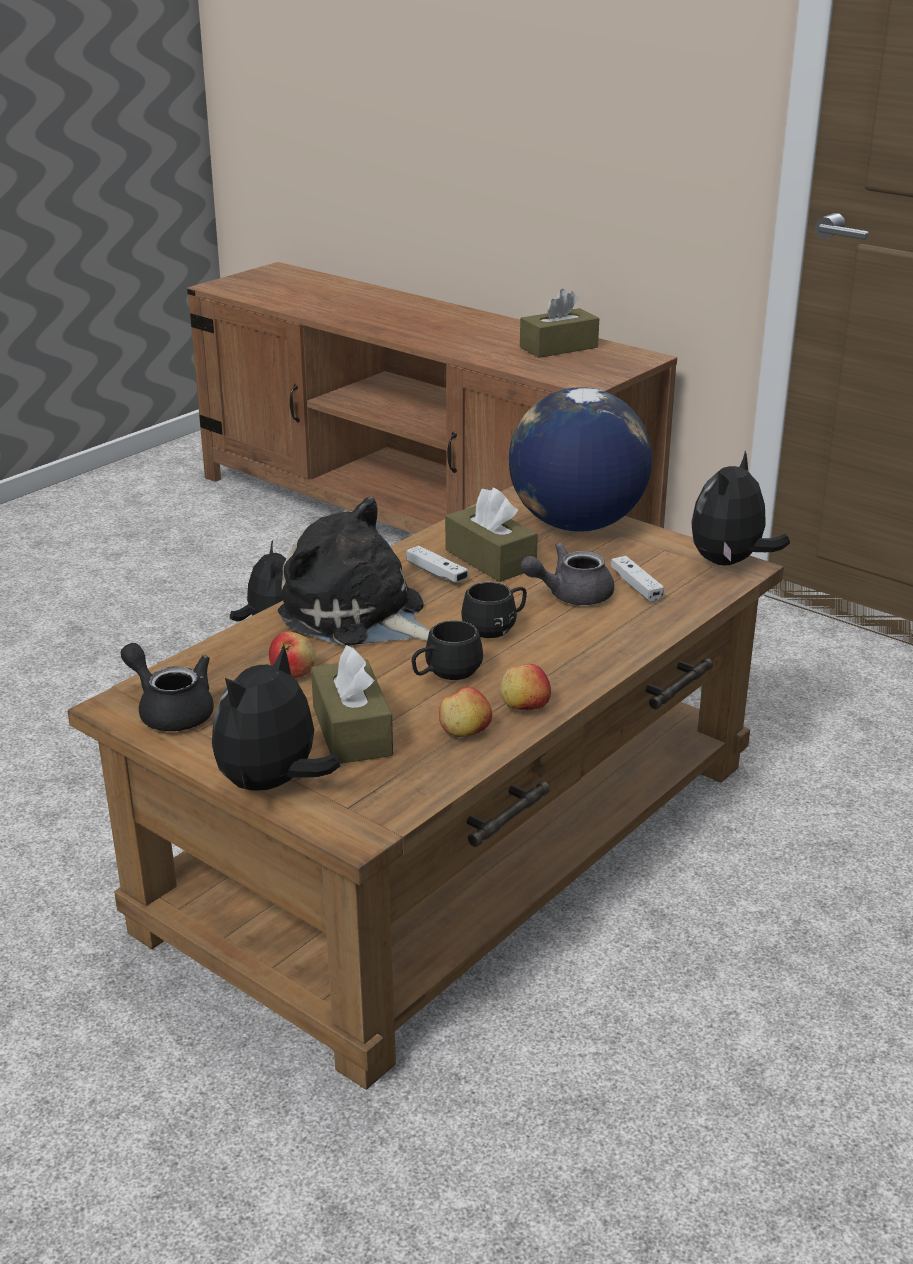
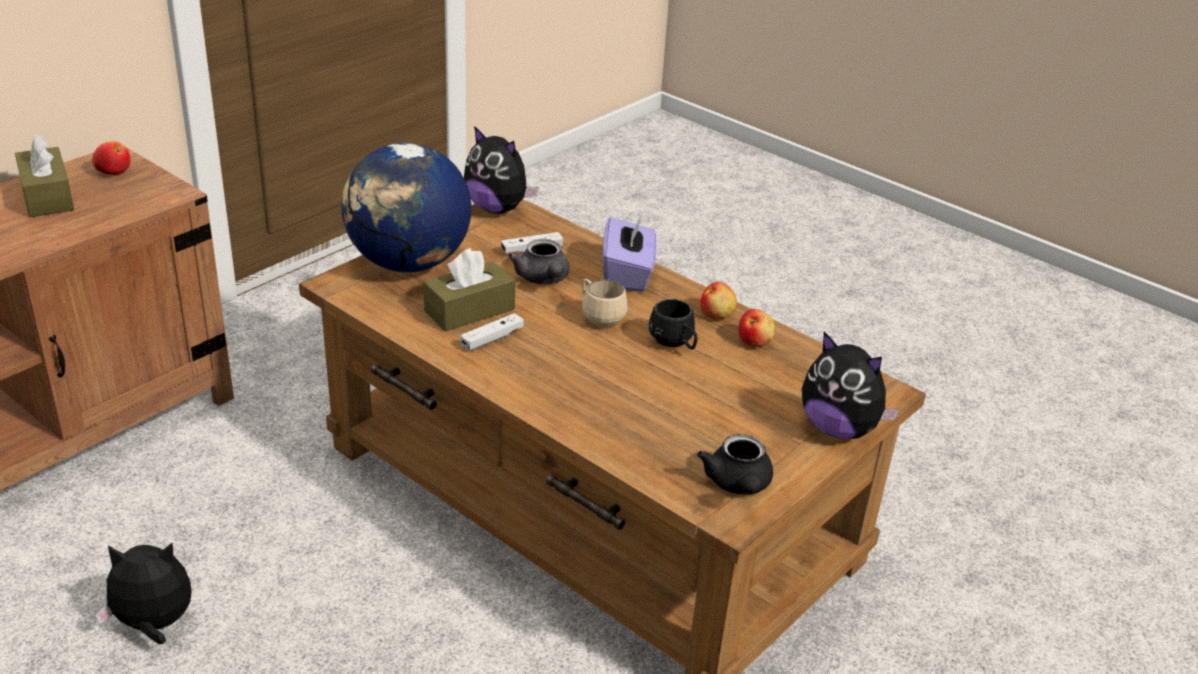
camera: 90 degrees left, 5 degrees up
black teapot [121,643,214,731] -> black teapot turned 45 degrees counterclockwise [697,434,773,494]
apple [269,631,316,678] -> apple moved to [92,141,131,175]
plush toy [278,497,430,646] -> none
brown tissue box [311,645,393,764] -> none
black mug [461,582,527,638] -> beige mug [582,279,628,327]
none -> purple tissue box [603,216,657,292]

